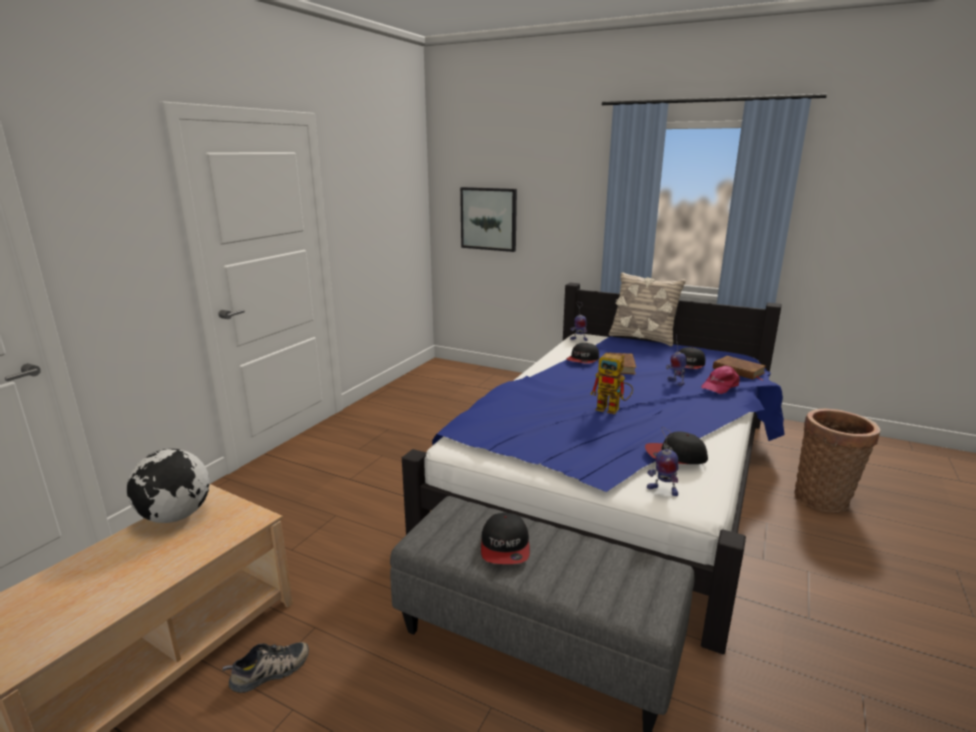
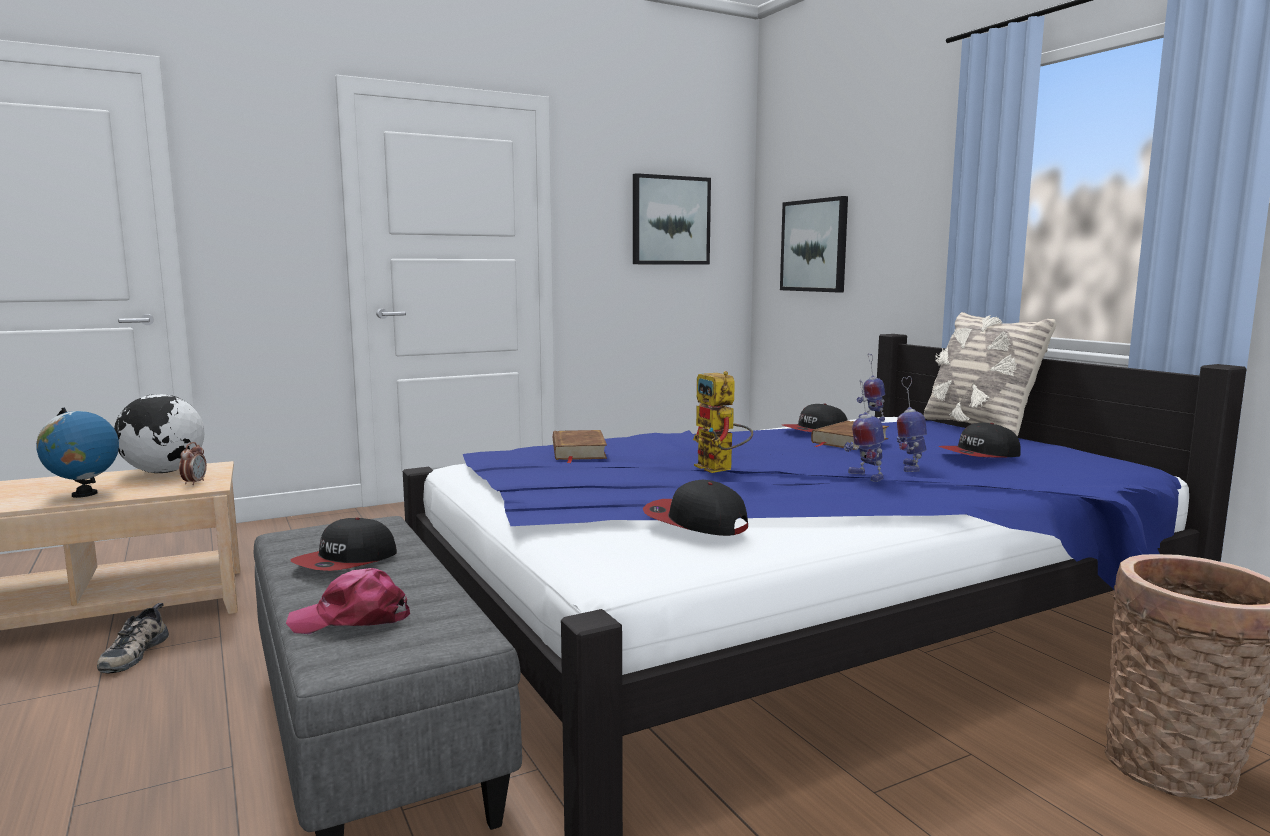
camera: 35 degrees right, 10 degrees down
shoe [223,642,309,693] -> shoe turned 90 degrees clockwise [97,603,169,674]
toy robot [647,427,678,496] -> toy robot moved to [844,379,884,482]
pink cap [701,365,740,394] -> pink cap moved to [286,568,410,634]
brown book [713,356,766,380] -> brown book moved to [553,430,607,463]
none -> globe [36,407,119,498]
none -> alarm clock [179,442,207,485]
none -> picture [633,173,711,265]

